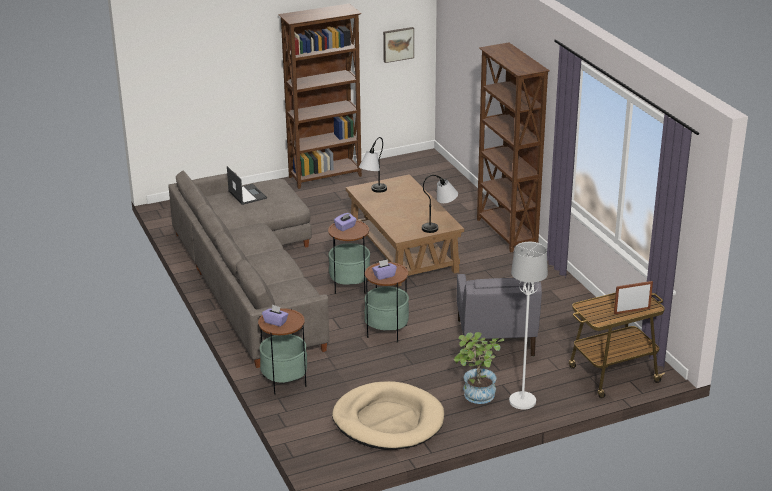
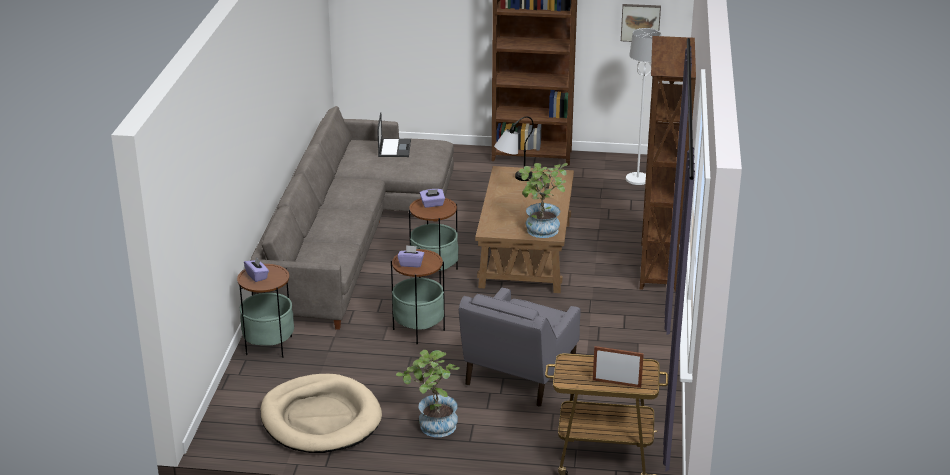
camera: 30 degrees right, 0 degrees up
table lamp [422,175,458,233] -> potted plant [519,163,568,238]
white floor lamp [509,242,548,410] -> white floor lamp moved to [626,28,661,185]

